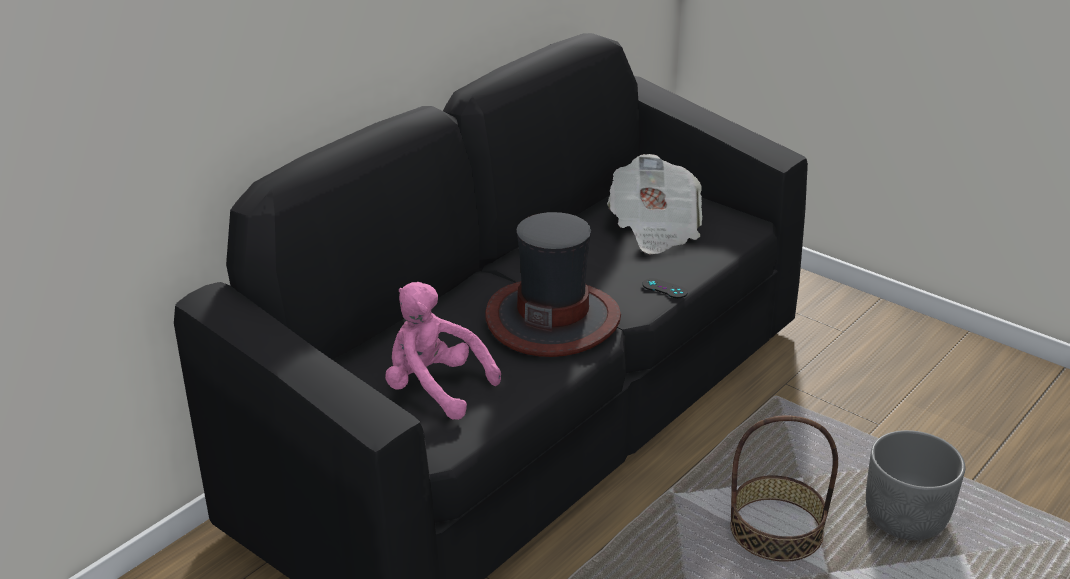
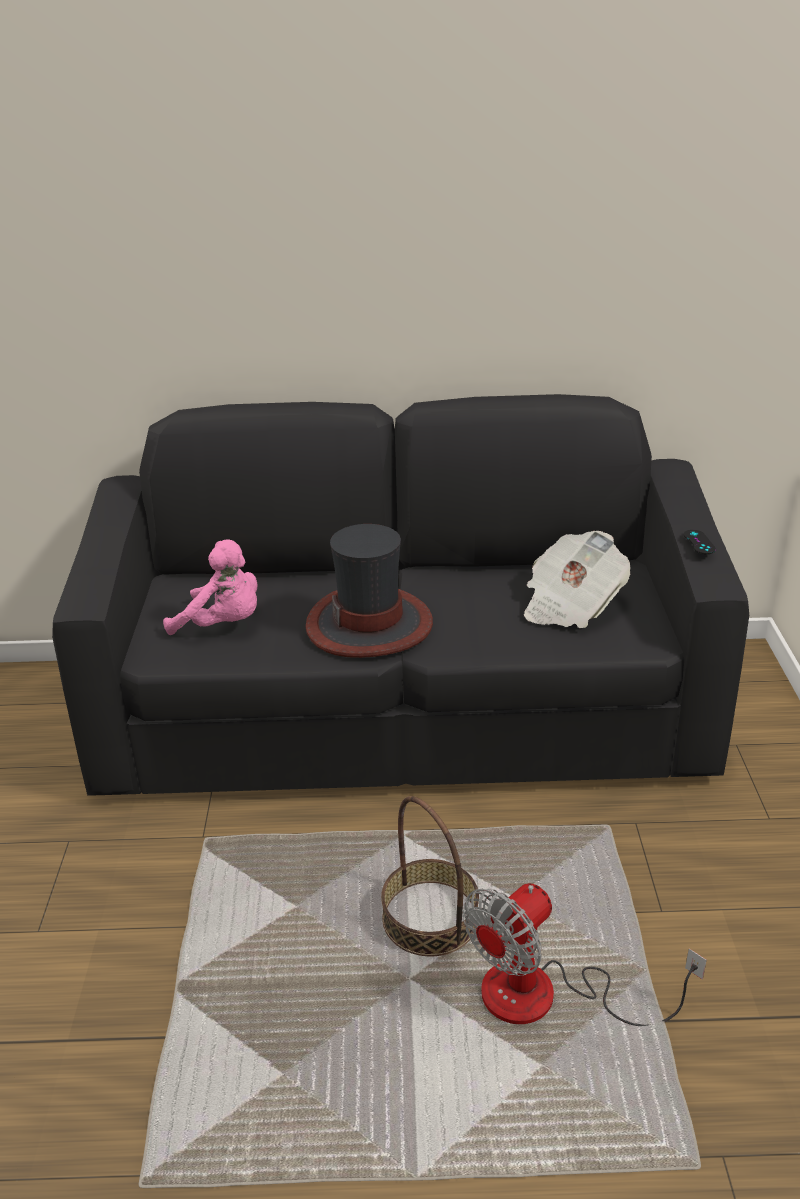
camera: 50 degrees right, 0 degrees up
pink plush toy [385,282,501,420] -> pink plush toy turned 120 degrees clockwise [163,540,258,635]
black game controller [642,278,688,298] -> black game controller moved to [684,530,716,554]
grey planter [866,430,965,540] -> fan [463,883,707,1026]

